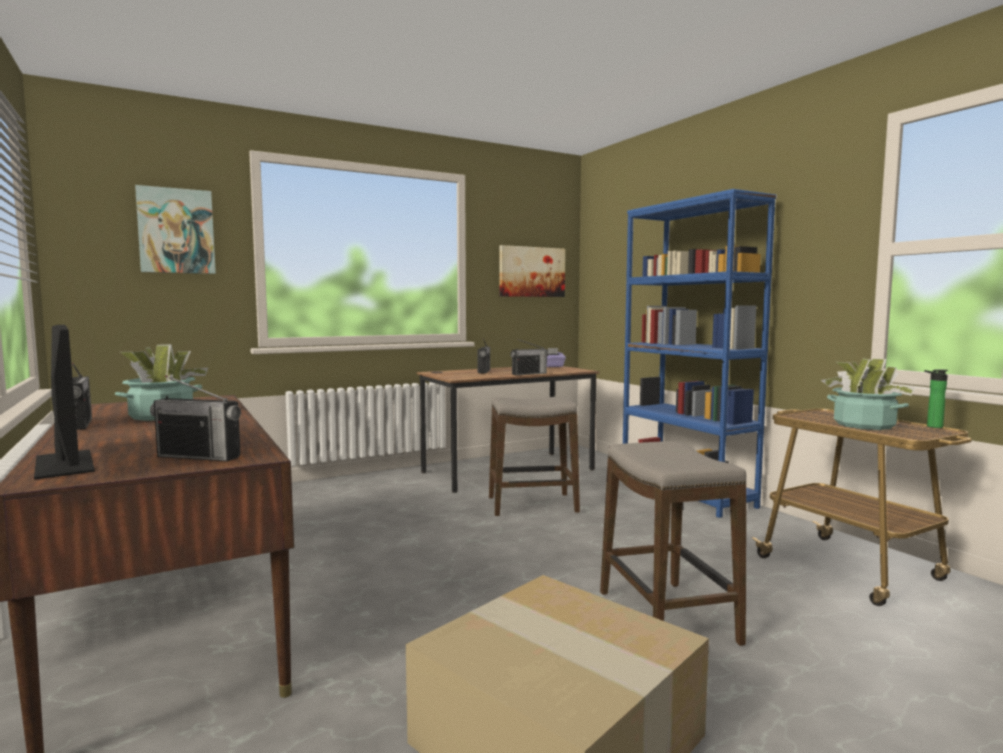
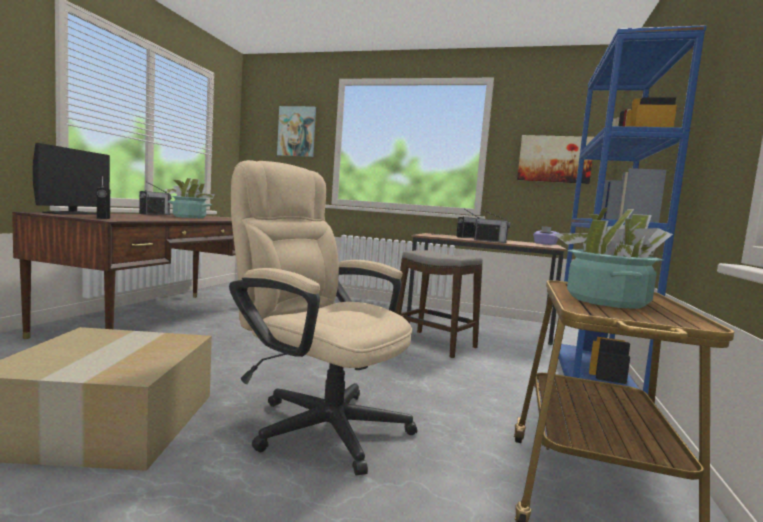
camera: 45 degrees right, 0 degrees up
stool [600,441,746,646] -> beige office chair [229,160,417,476]
bottle [924,369,948,428] -> none

